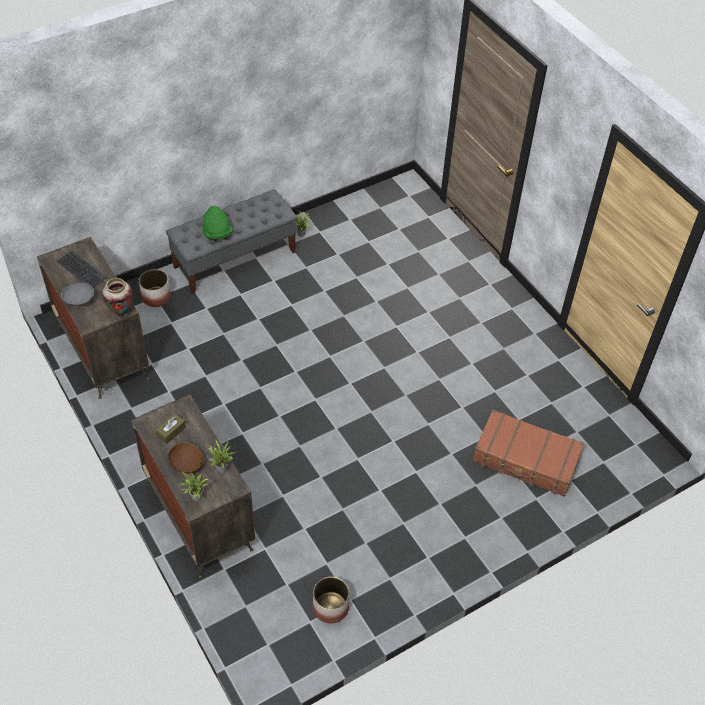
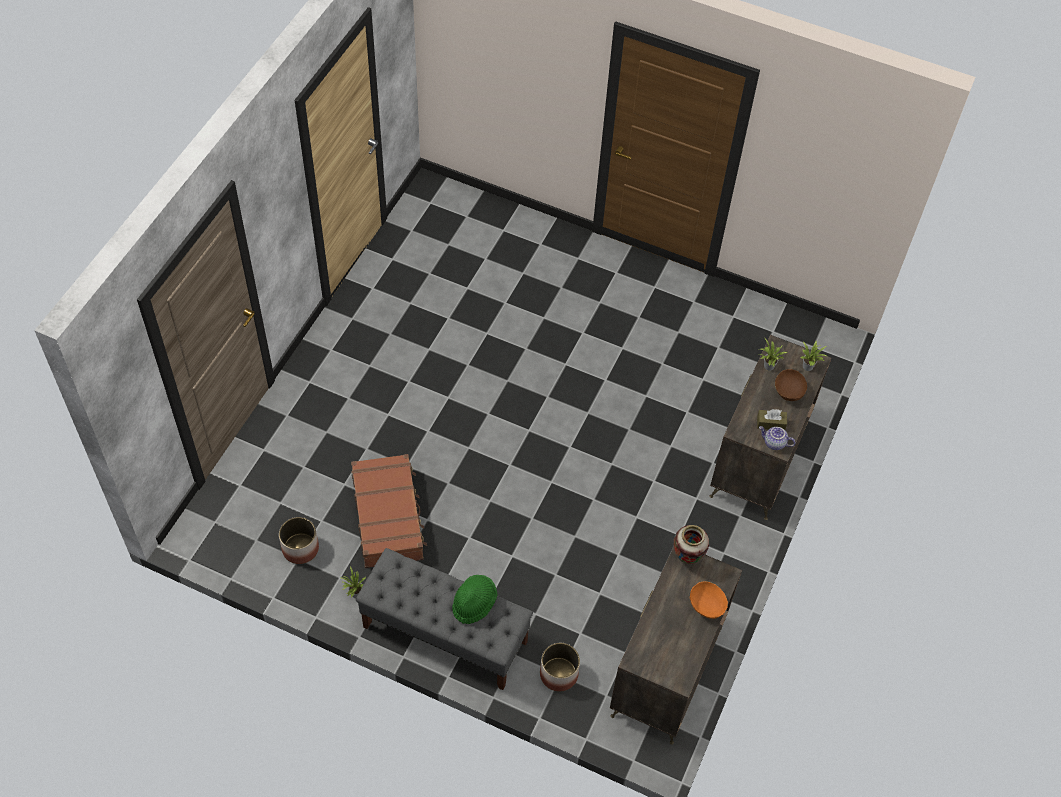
camera: 125 degrees left, 5 degrees up
keyboard [57,250,107,288] -> none
grey bowl [61,283,94,306] -> orange bowl [690,582,728,619]
planter [313,577,349,624] -> planter moved to [279,517,319,564]
brown suitcase [472,410,584,497] -> brown suitcase moved to [351,454,427,568]
none -> teapot [759,426,795,450]

